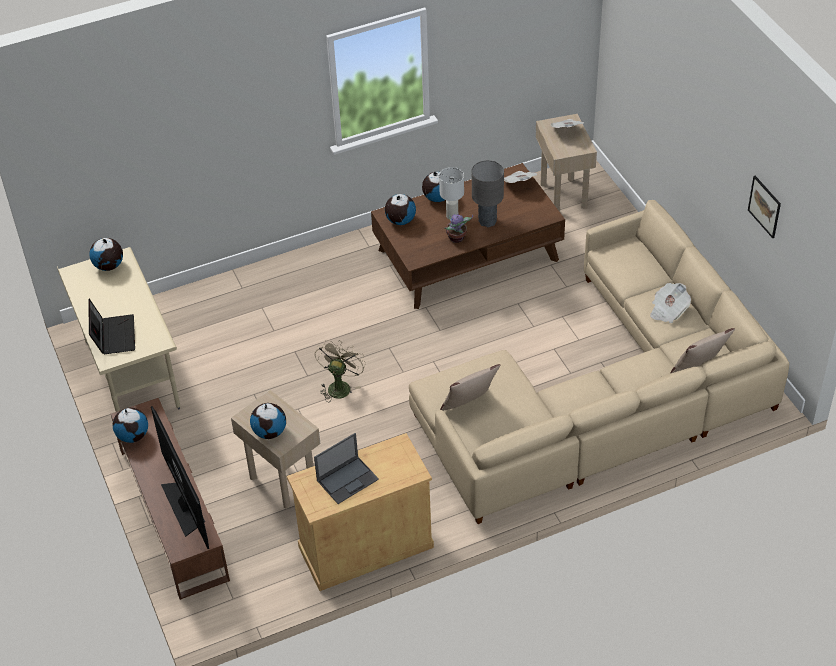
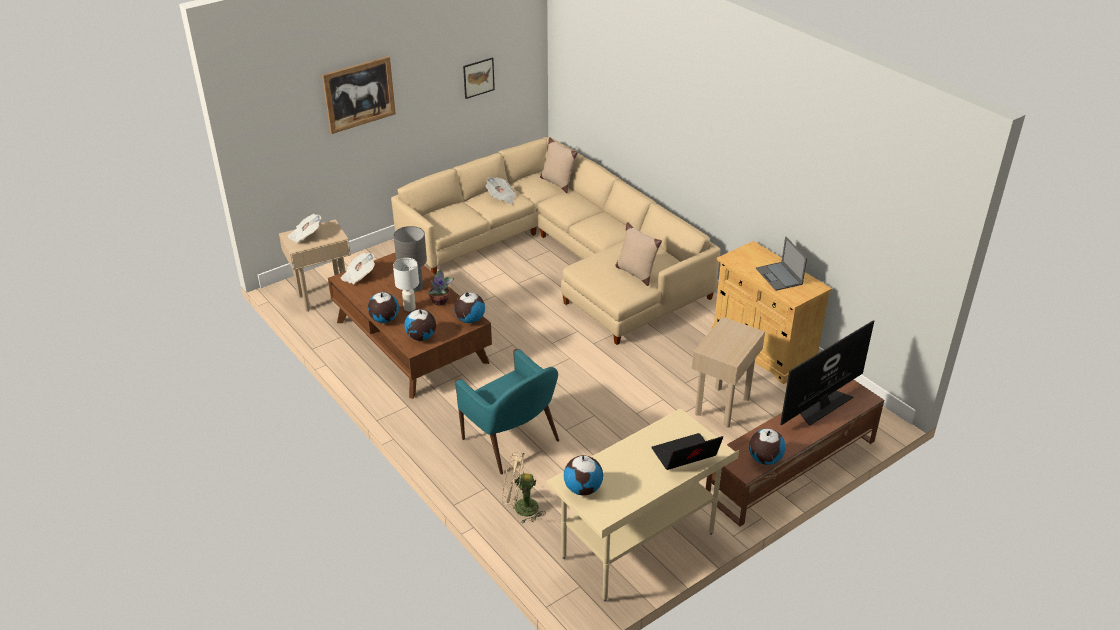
camera: 105 degrees left, 10 degrees down
globe [250,403,286,439] -> globe moved to [454,292,485,323]
laptop [314,433,379,504] -> laptop turned 150 degrees counterclockwise [756,237,807,291]
beige fan [315,340,366,399] -> beige fan moved to [502,453,546,523]
none -> picture [322,56,396,134]
none -> turquoise armchair [455,349,559,474]

